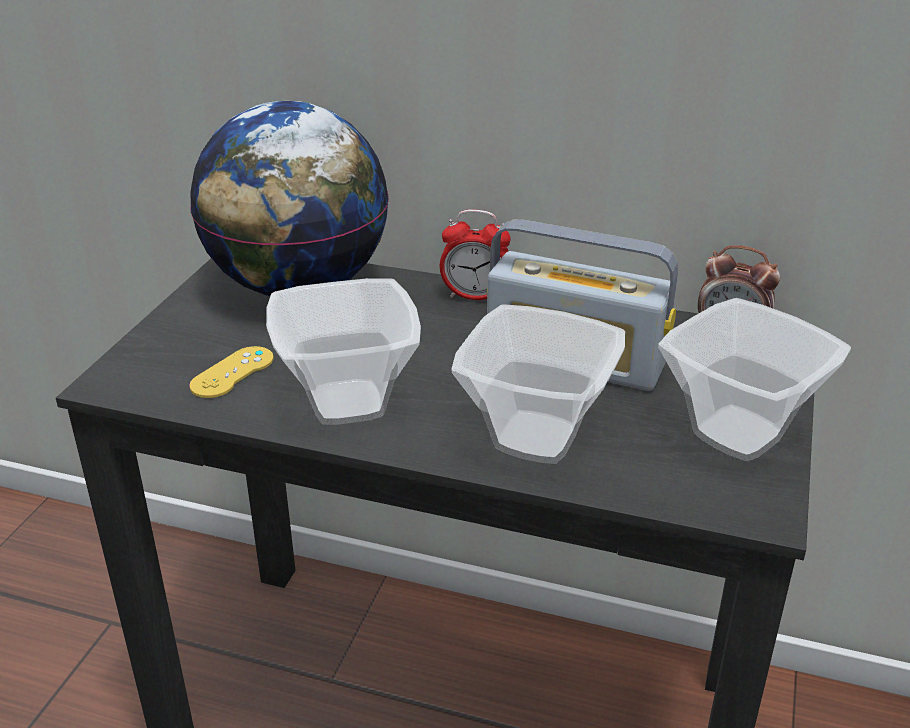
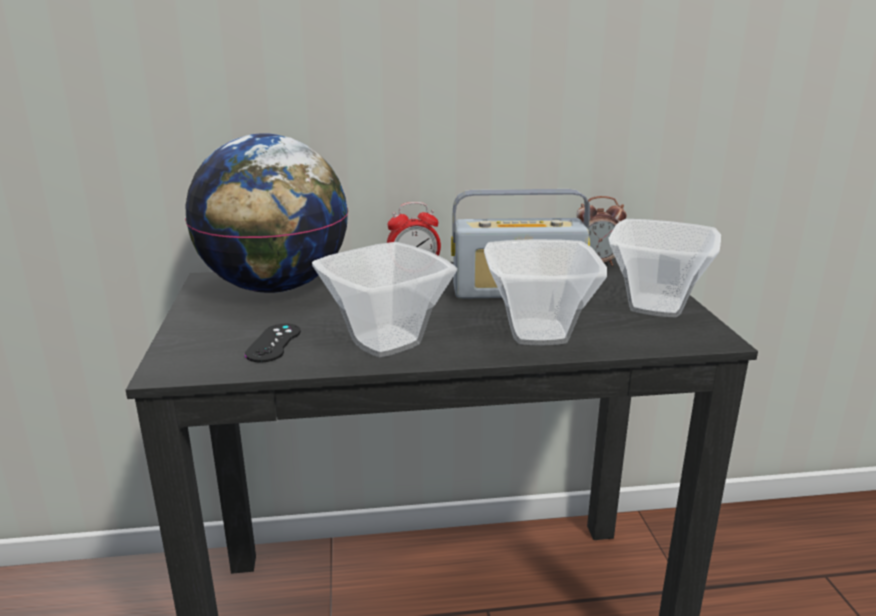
camera: 25 degrees left, 10 degrees down
yellow game controller [189,346,274,398] -> black game controller [245,324,301,362]

